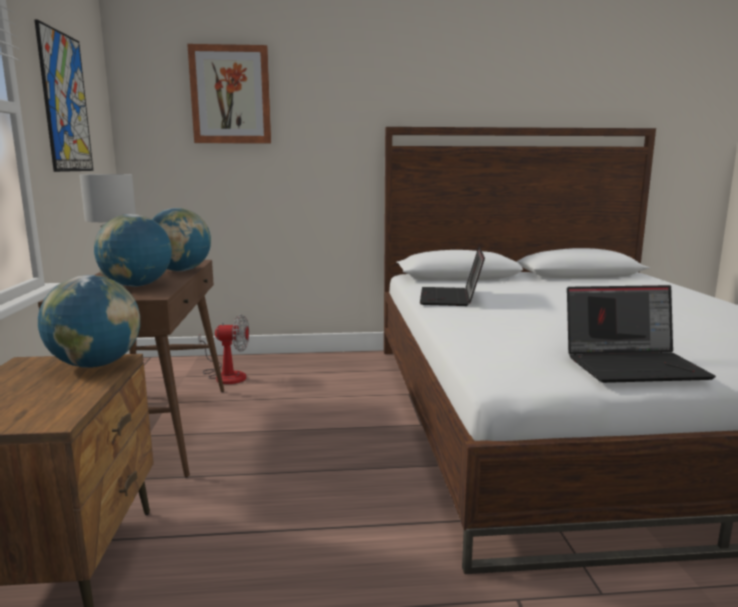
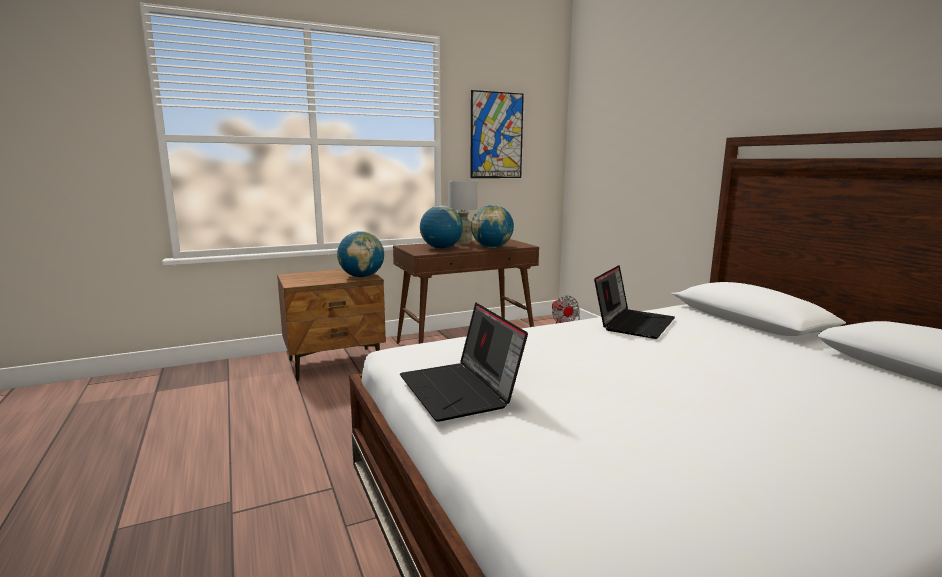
camera: 70 degrees right, 0 degrees up
picture [187,44,271,143] -> none
laptop [420,247,485,306] -> laptop turned 135 degrees clockwise [594,265,675,339]

